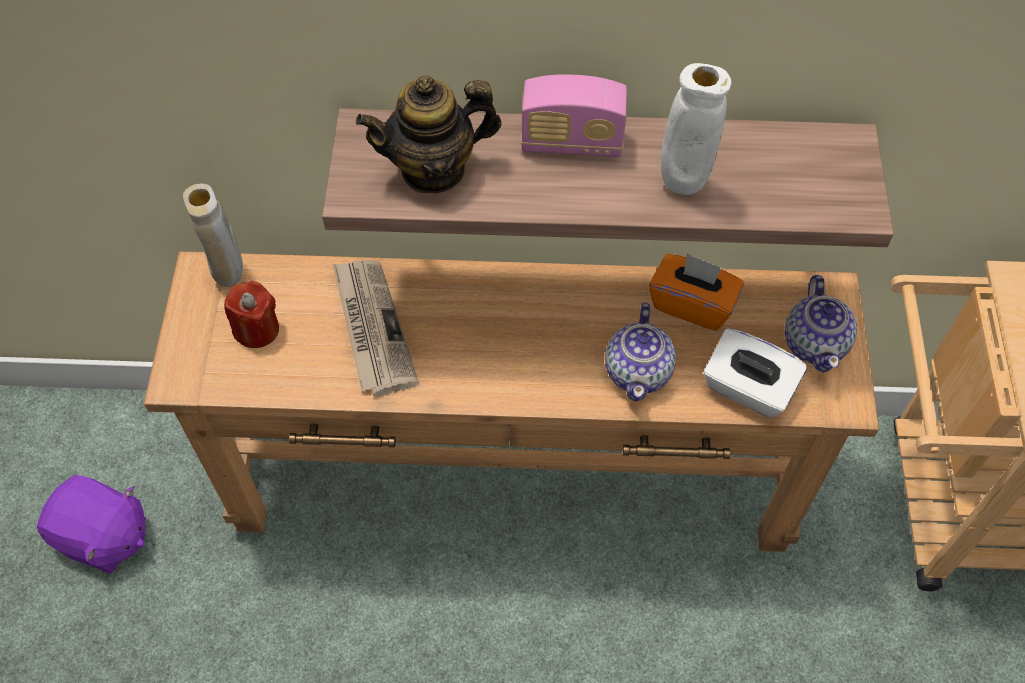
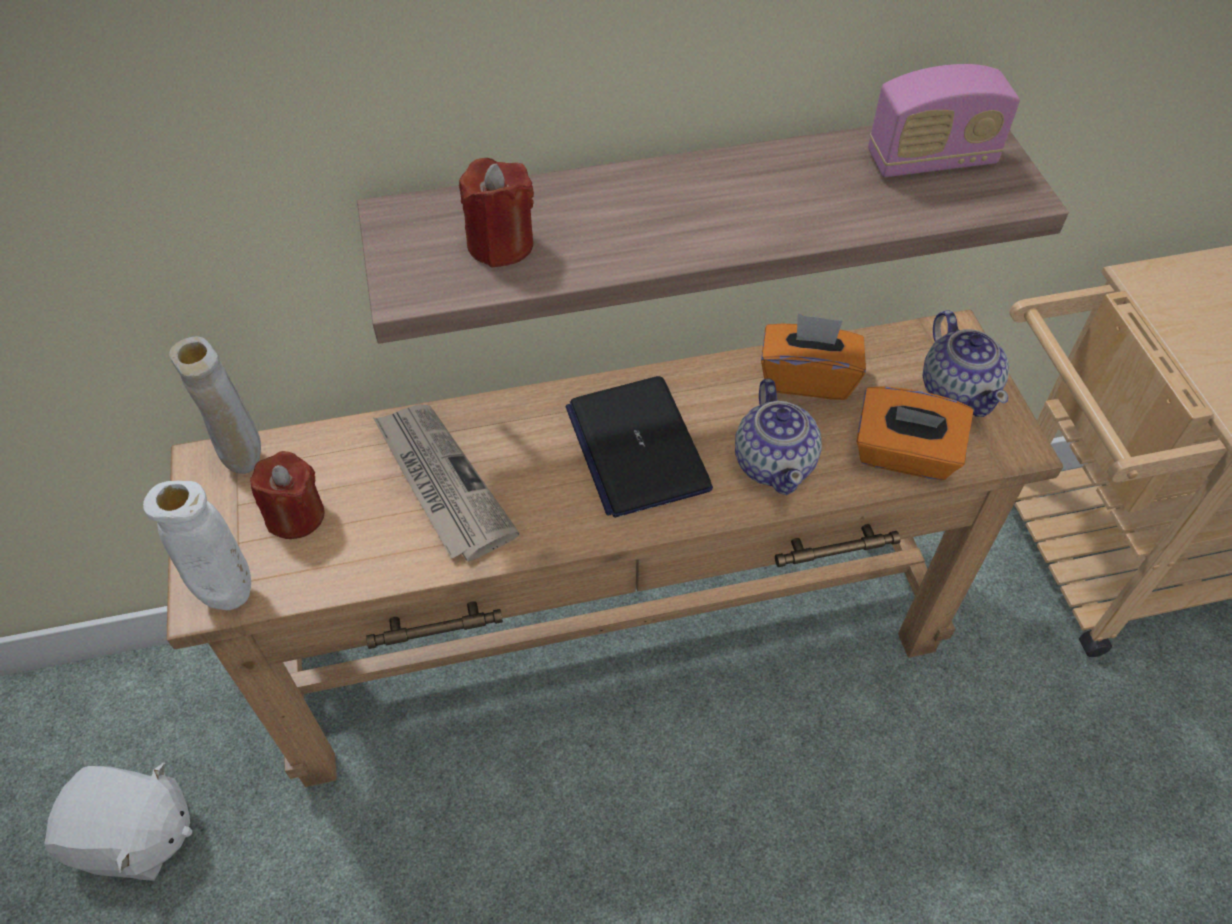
camera: 15 degrees left, 5 degrees down
purple plush toy [37,475,146,574] -> white plush toy [44,762,192,881]
teapot [356,76,502,194] -> red candle [459,158,534,268]
radio [521,74,627,157] -> radio moved to [868,64,1020,177]
white vase [661,63,731,195] -> white vase moved to [143,481,251,610]
white tissue box [704,328,807,418] -> orange tissue box [856,386,973,480]
none -> laptop [565,376,713,518]

